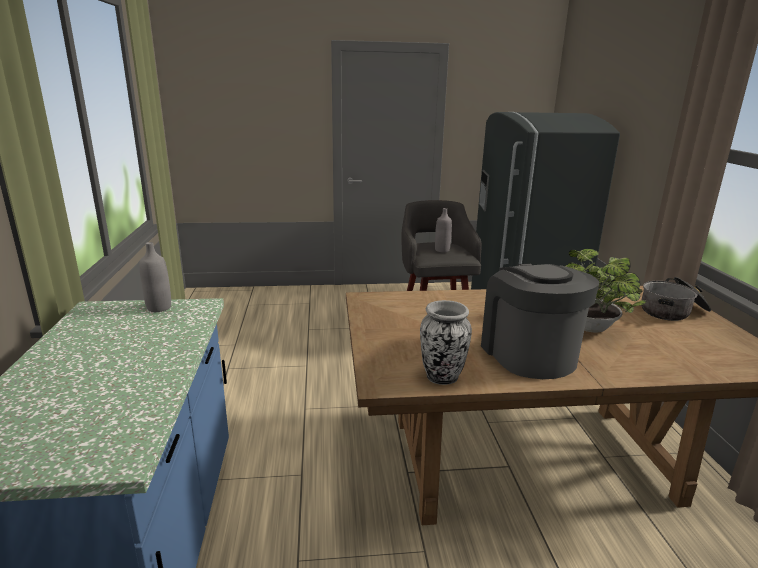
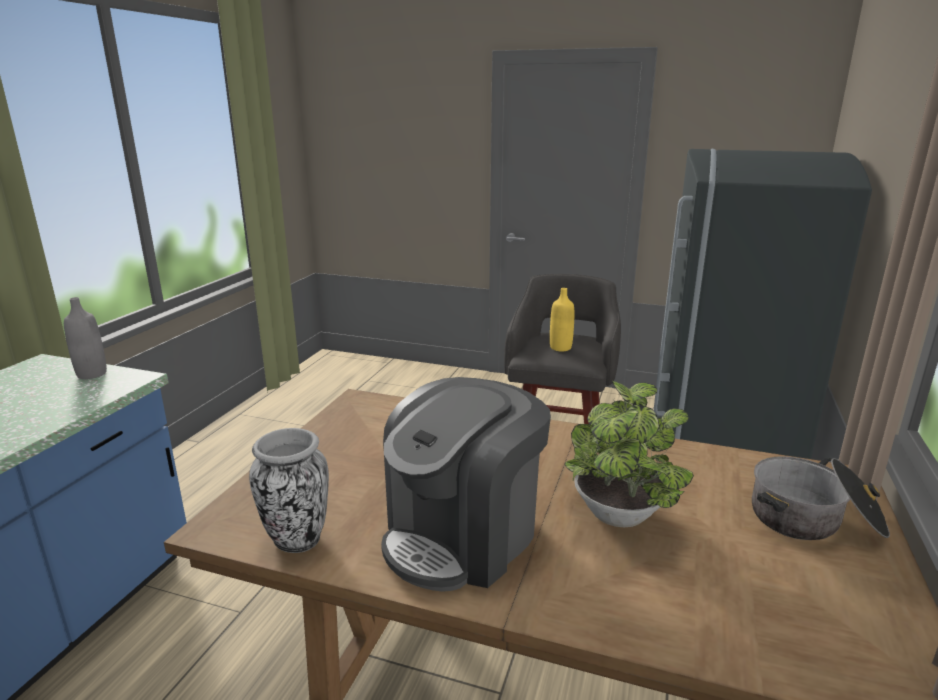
camera: 25 degrees right, 0 degrees up
grey bottle [435,208,452,252] -> yellow bottle [550,288,574,351]
coffee machine [481,263,599,379] -> coffee machine turned 150 degrees counterclockwise [381,377,551,592]

